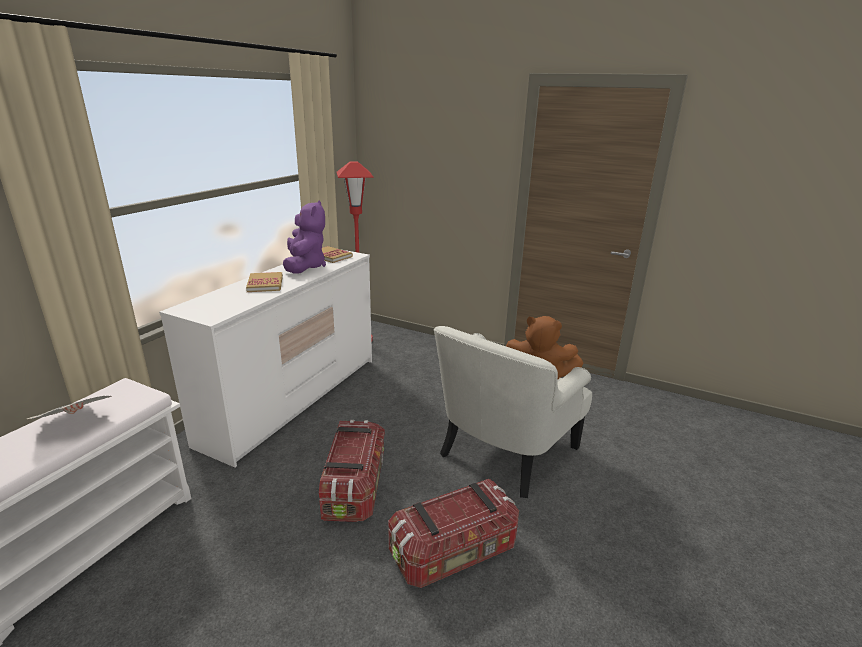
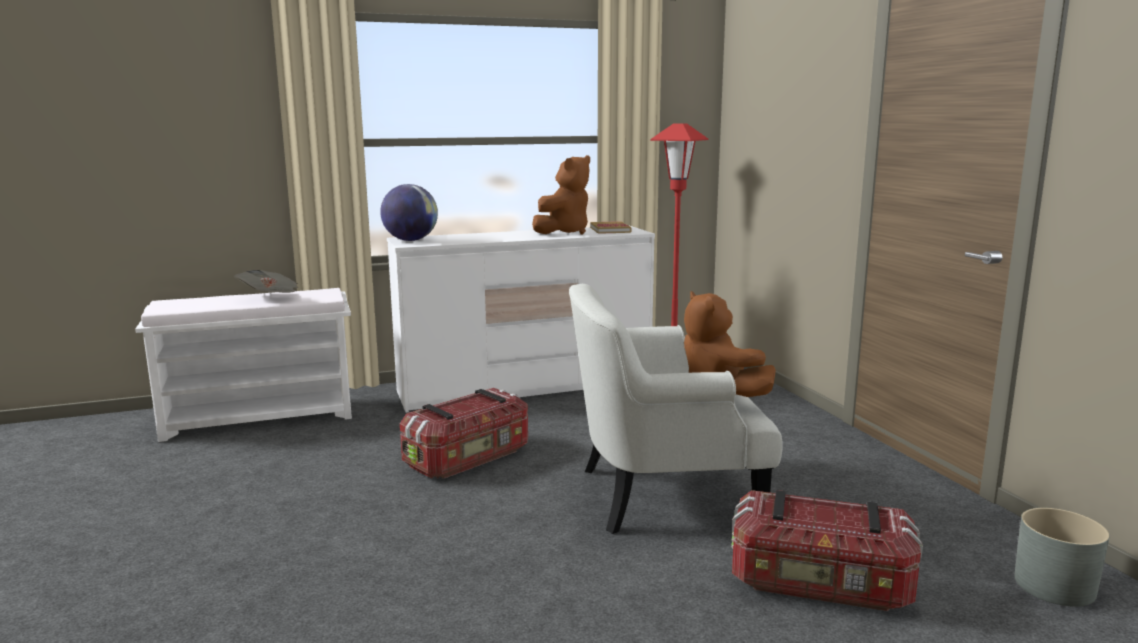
camera: 45 degrees right, 10 degrees down
book [246,272,283,292] -> none
purple plush toy [283,200,326,274] -> brown plush toy [532,155,590,234]
storage box [388,479,519,588] -> storage box moved to [731,490,923,611]
none -> globe [380,184,438,241]
none -> grey planter [1014,508,1110,607]

